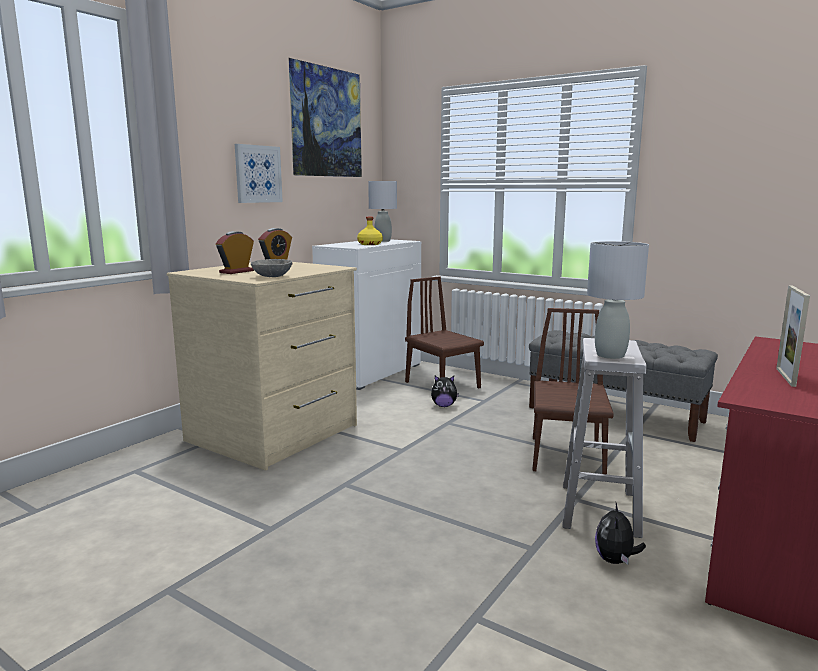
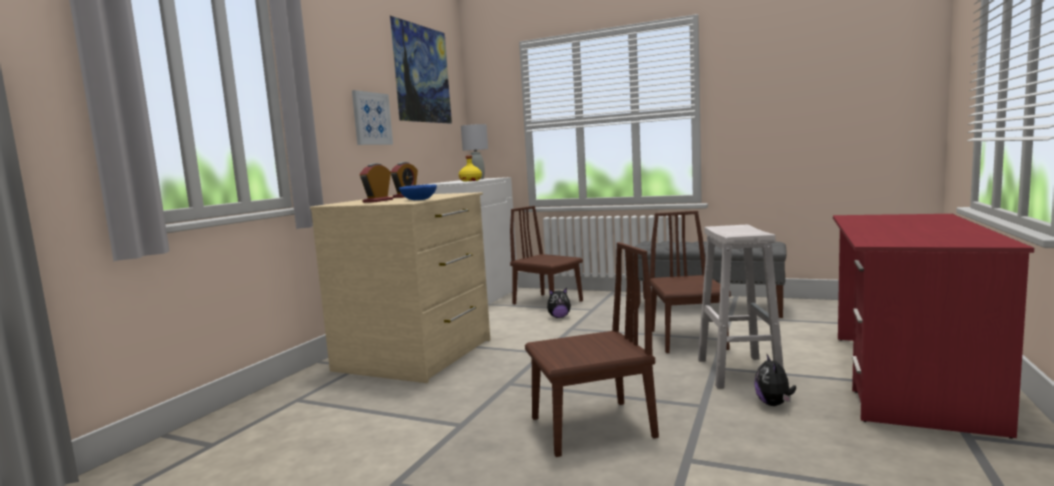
camera: 10 degrees left, 5 degrees down
grey bowl [251,259,292,277] -> blue bowl [399,184,437,200]
grey table lamp [587,241,649,359] -> none
picture frame [776,285,810,387] -> none
none -> brown chair [525,242,659,457]

